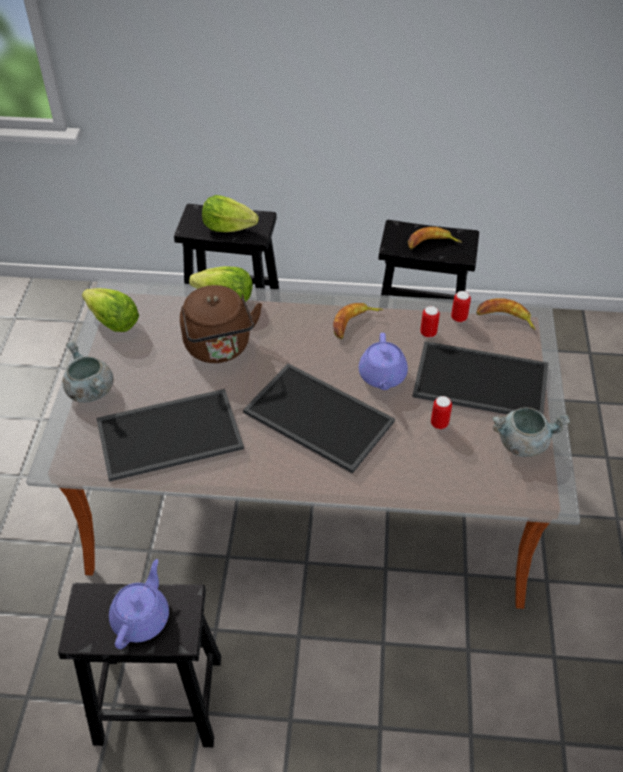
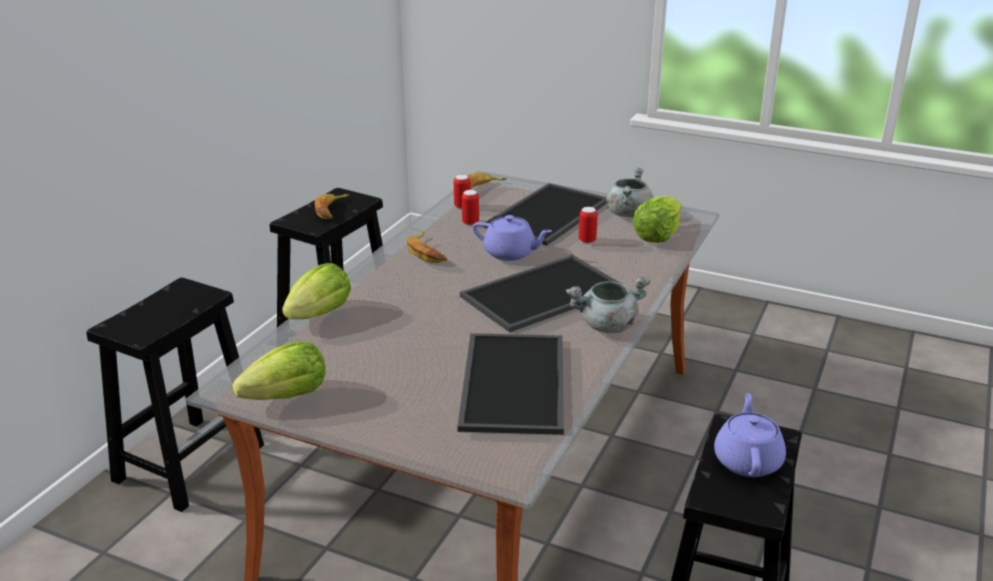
camera: 70 degrees left, 20 degrees down
grey cooking pot [63,341,114,403] -> grey cooking pot moved to [566,276,650,333]
purple teapot [109,559,169,649] -> purple teapot turned 60 degrees clockwise [714,393,786,477]
brown kettle [180,285,262,363] -> none
lettuce [202,195,259,232] -> lettuce moved to [633,196,681,243]

